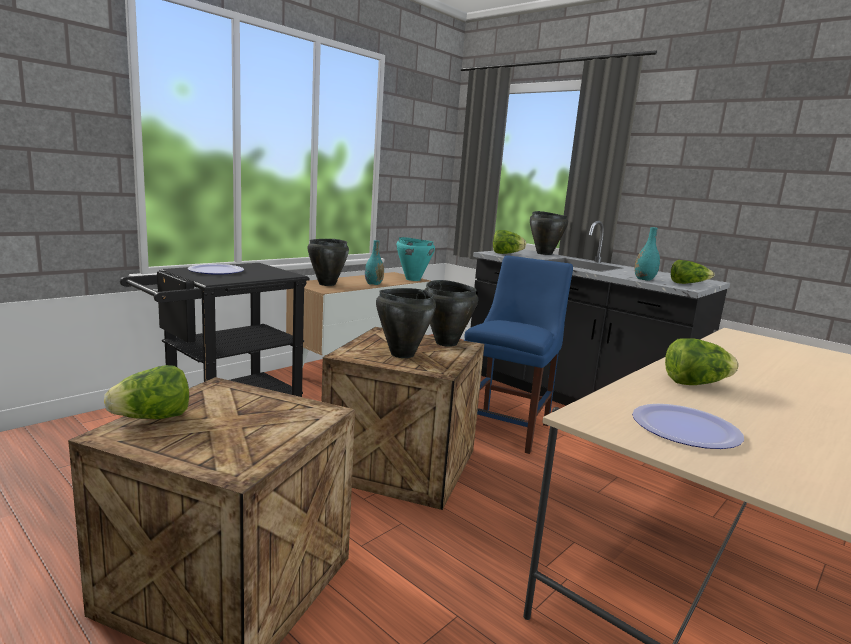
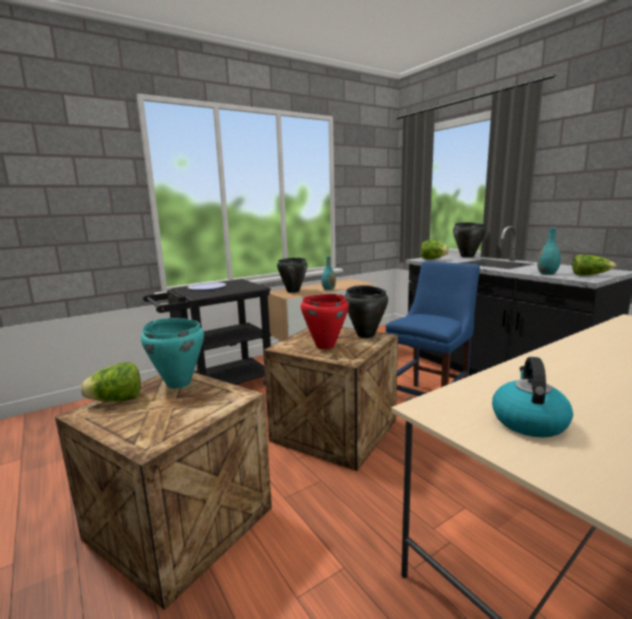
camera: 15 degrees right, 0 degrees up
black cooking pot [376,288,436,358] -> red cooking pot [301,294,348,349]
turquoise cooking pot [396,237,435,281] -> turquoise cooking pot moved to [141,318,204,389]
plate [632,404,744,449] -> kettle [492,357,573,437]
lettuce [665,339,739,385] -> none

